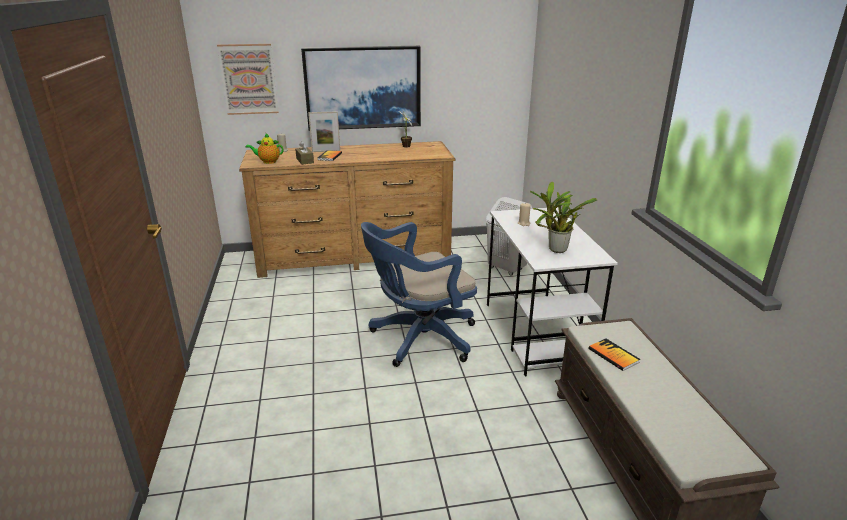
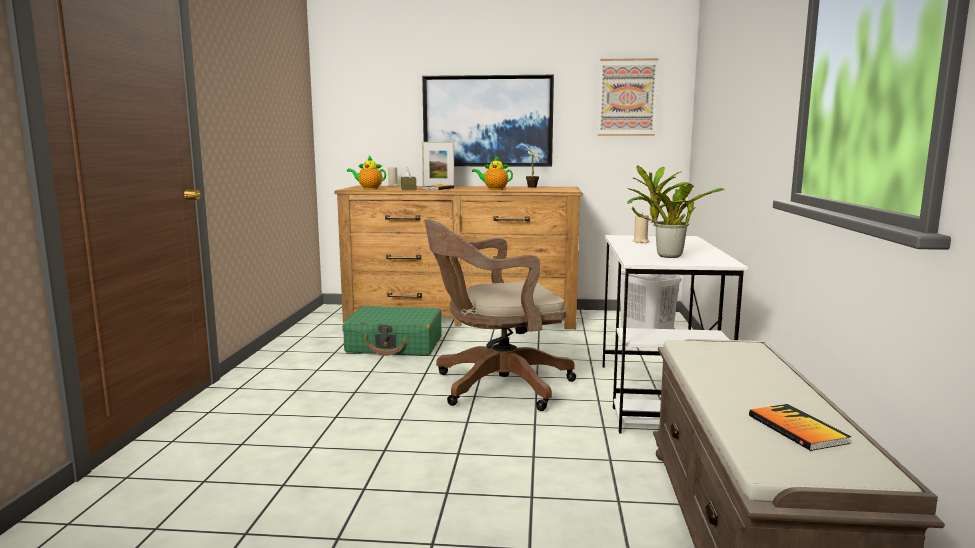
camera: 15 degrees right, 15 degrees down
picture [217,44,279,115] -> picture moved to [598,58,659,136]
blue office chair [361,222,477,367] -> brown office chair [424,219,576,411]
book [588,338,641,371] -> book moved to [749,404,851,451]
none -> green suitcase [342,306,442,356]
none -> teapot [472,155,513,190]

